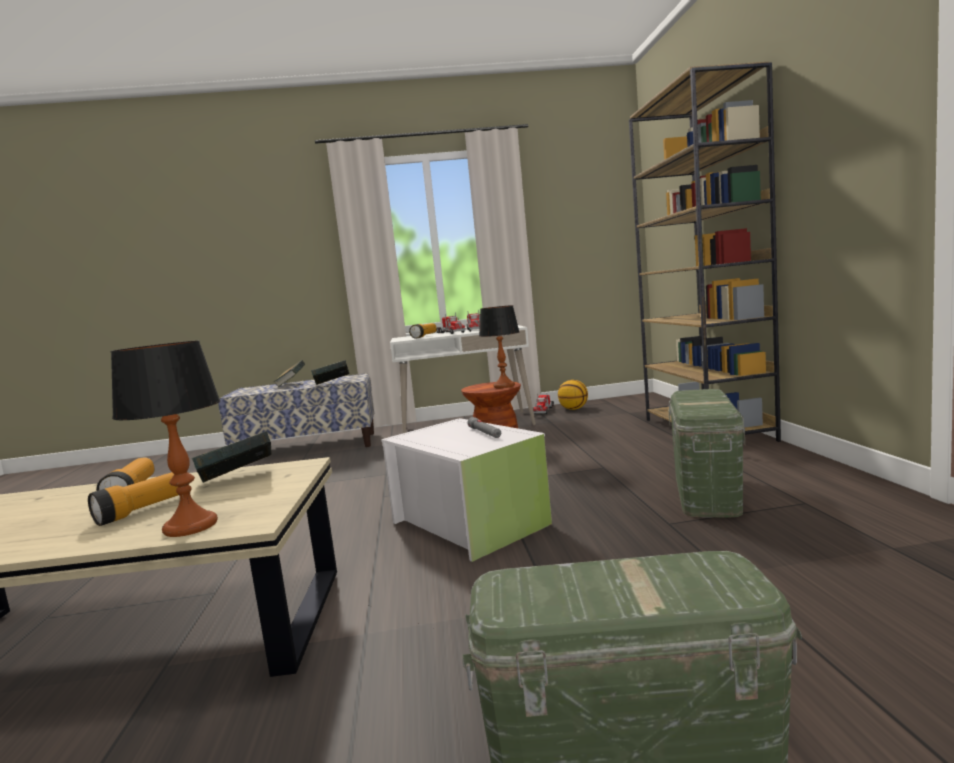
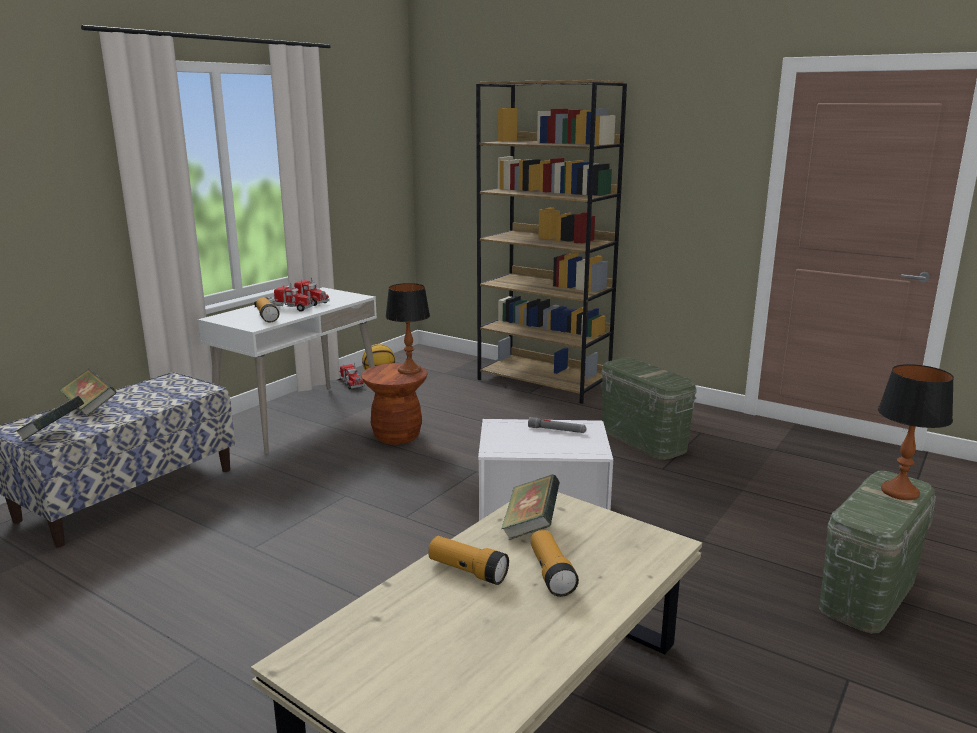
camera: 50 degrees left, 10 degrees up
table lamp [111,341,220,537] -> table lamp moved to [878,364,954,500]
book [311,360,349,385] -> book moved to [15,396,84,441]

